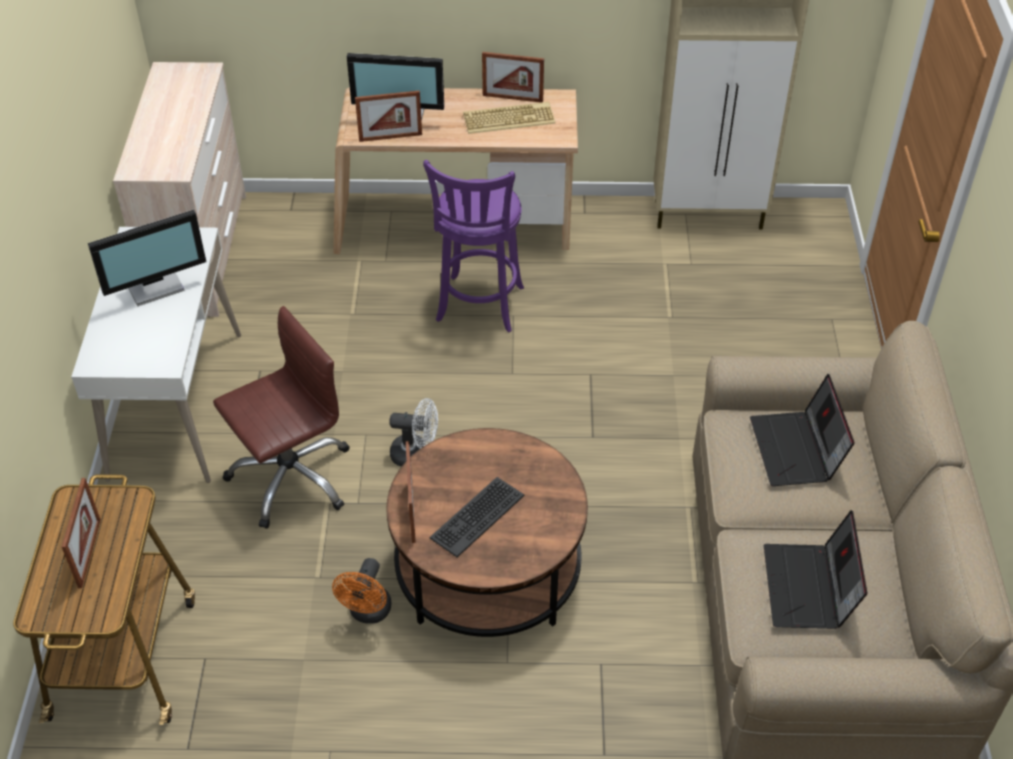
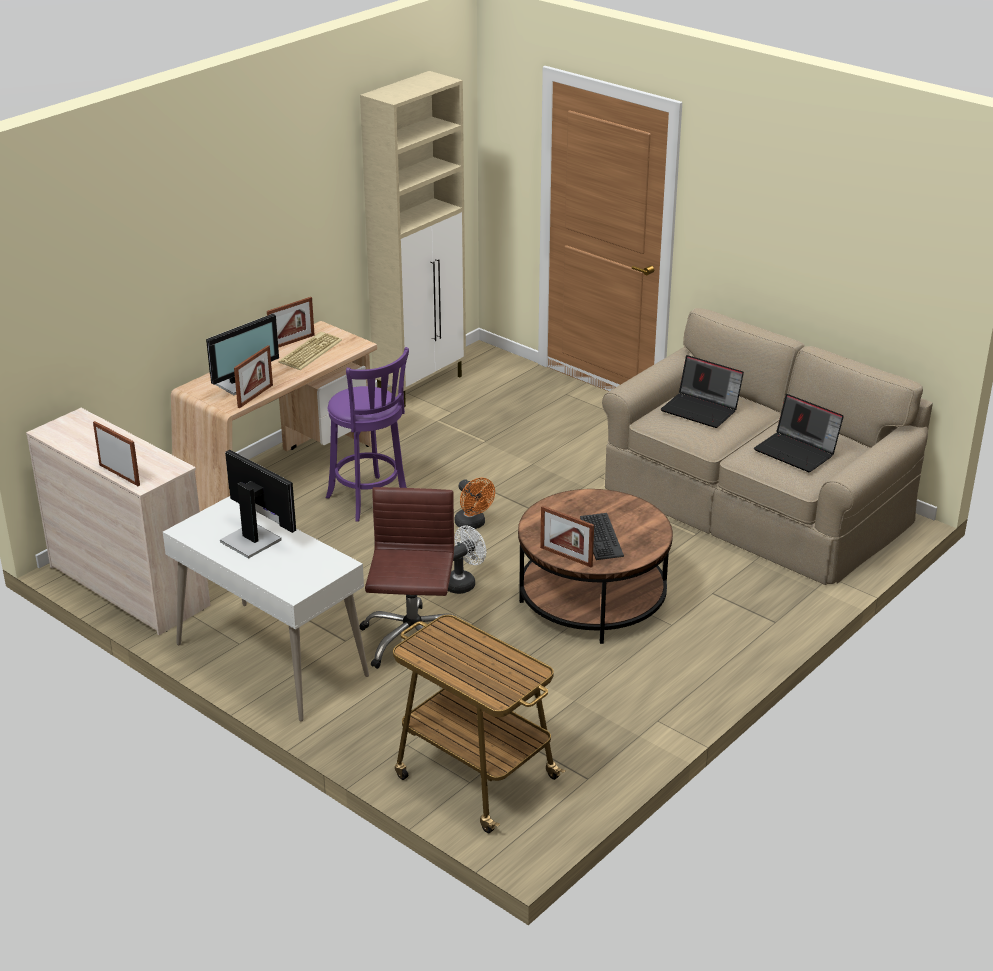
camera: 50 degrees left, 15 degrees down
picture frame [62,478,101,588] -> picture frame moved to [93,421,140,486]
monitor [88,210,206,306] -> monitor turned 60 degrees counterclockwise [220,450,296,559]
orange fan [332,558,392,624] -> orange fan moved to [454,478,495,530]

